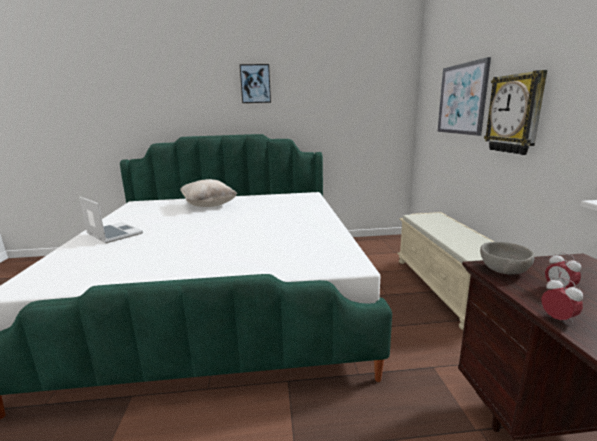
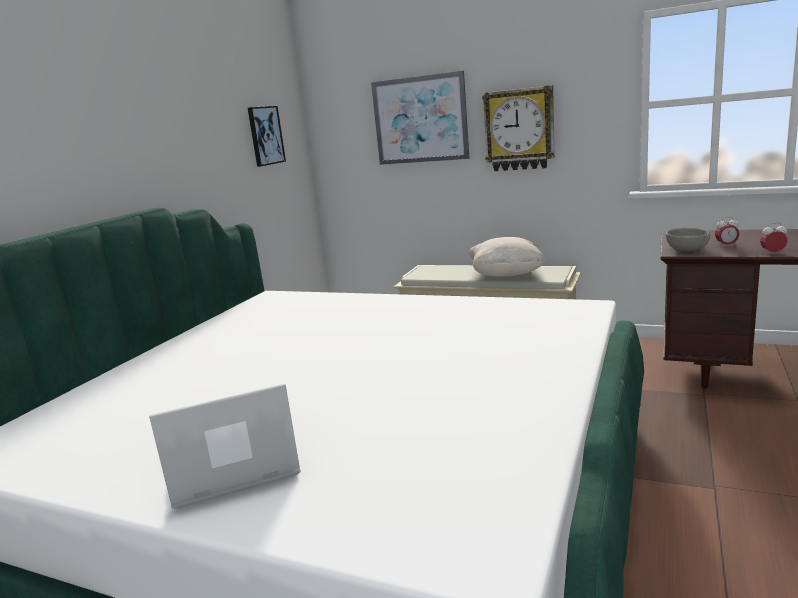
camera: 60 degrees left, 0 degrees up
beige pillow [180,179,237,207] -> beige pillow moved to [469,237,546,277]
picture [240,64,271,103] -> picture moved to [248,106,286,167]

